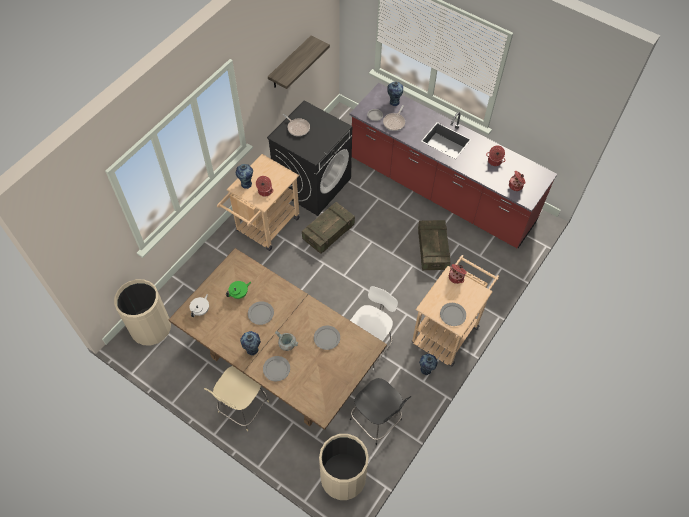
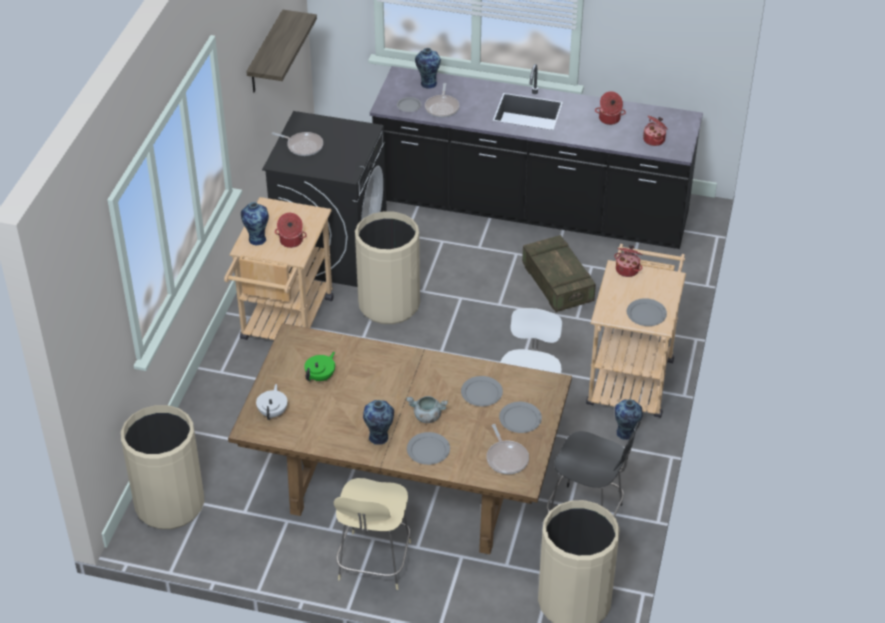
camera: 20 degrees left, 15 degrees down
grey plate [248,301,274,325] -> grey plate moved to [499,402,542,433]
crate [302,202,355,254] -> beige trash can [355,211,420,324]
red counter [350,83,557,248] -> black counter [370,64,703,249]
none -> frying pan [486,424,529,474]

